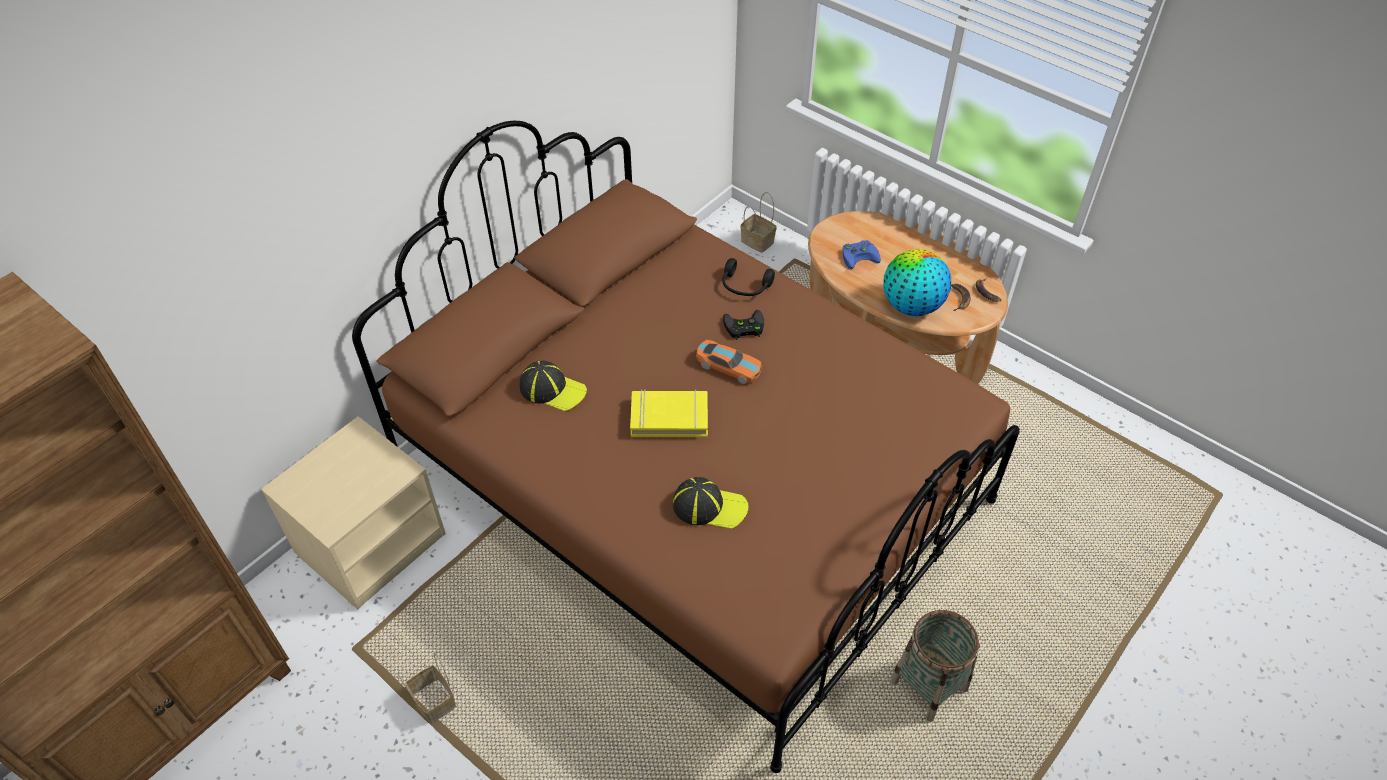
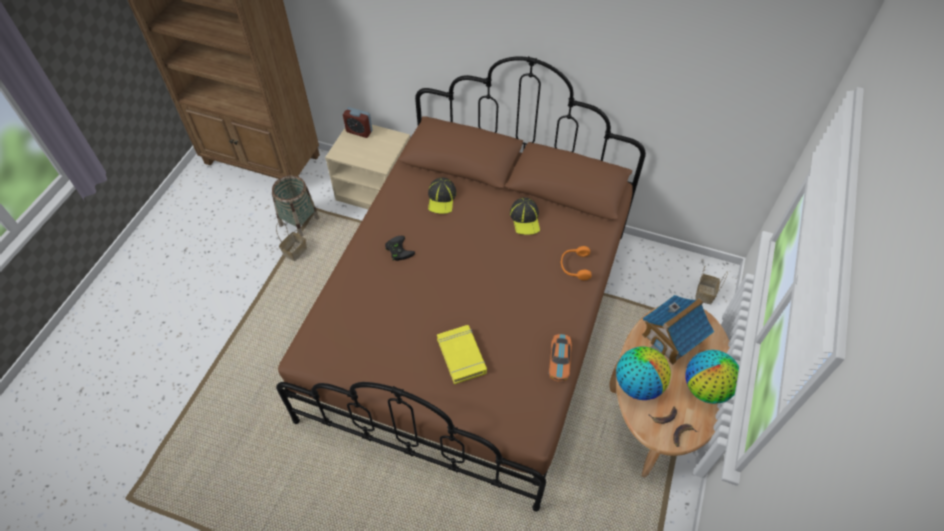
camera: 70 degrees right, 5 degrees up
yellow book [630,389,708,437] -> yellow book moved to [437,325,487,384]
cap [673,477,749,529] -> cap moved to [510,197,540,235]
toy car [696,340,762,384] -> toy car moved to [548,334,572,382]
black headphones [722,258,775,296] -> orange headphones [561,246,592,280]
black game controller [723,310,764,340] -> black game controller moved to [385,236,415,261]
blue game controller [843,240,881,269] -> toy house [642,295,714,365]
basket [890,610,980,722] -> basket moved to [272,175,320,237]
none -> alarm clock [343,107,372,138]
none -> globe [685,350,739,404]

